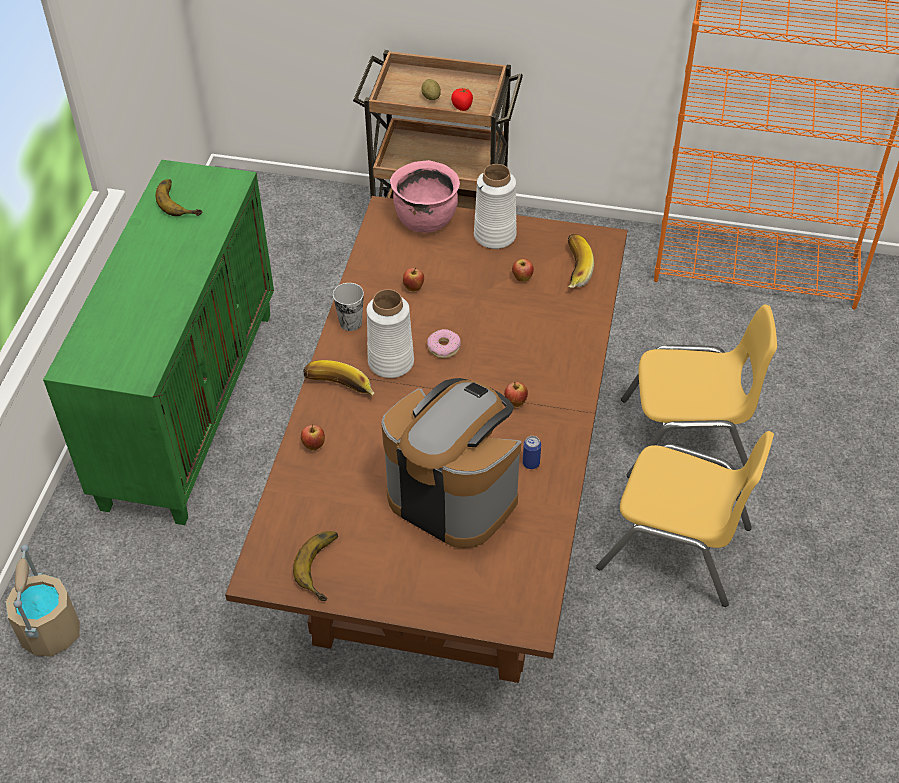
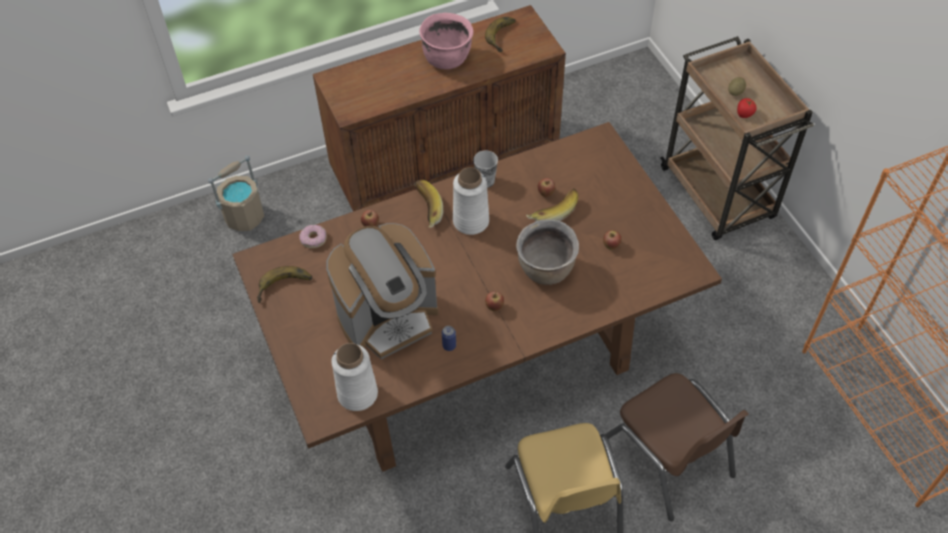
camera: 55 degrees right, 5 degrees up
green cabinet [43,160,274,525] -> brown cabinet [313,5,566,211]
coffee machine [381,378,521,548] -> coffee machine turned 60 degrees clockwise [326,223,438,359]
pink cooking pot [390,160,460,233] -> pink cooking pot moved to [419,13,474,69]
donut [427,329,461,358] -> donut moved to [299,225,327,249]
white vase [474,164,516,249] -> white vase moved to [331,343,378,411]
banana [568,234,594,288] -> banana moved to [526,188,579,222]
yellow chair [621,304,777,478] -> brown chair [605,373,749,521]
none -> brown cooking pot [516,220,579,285]

